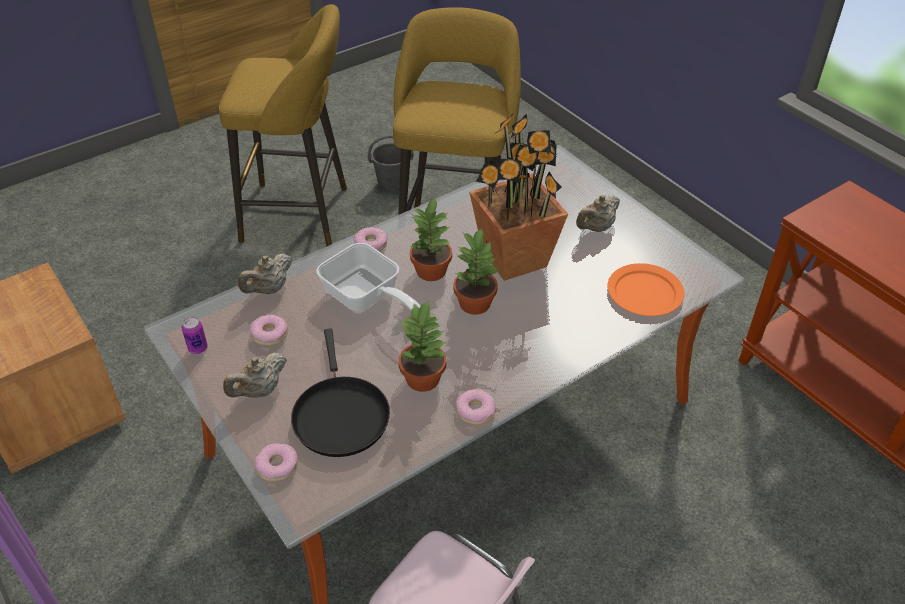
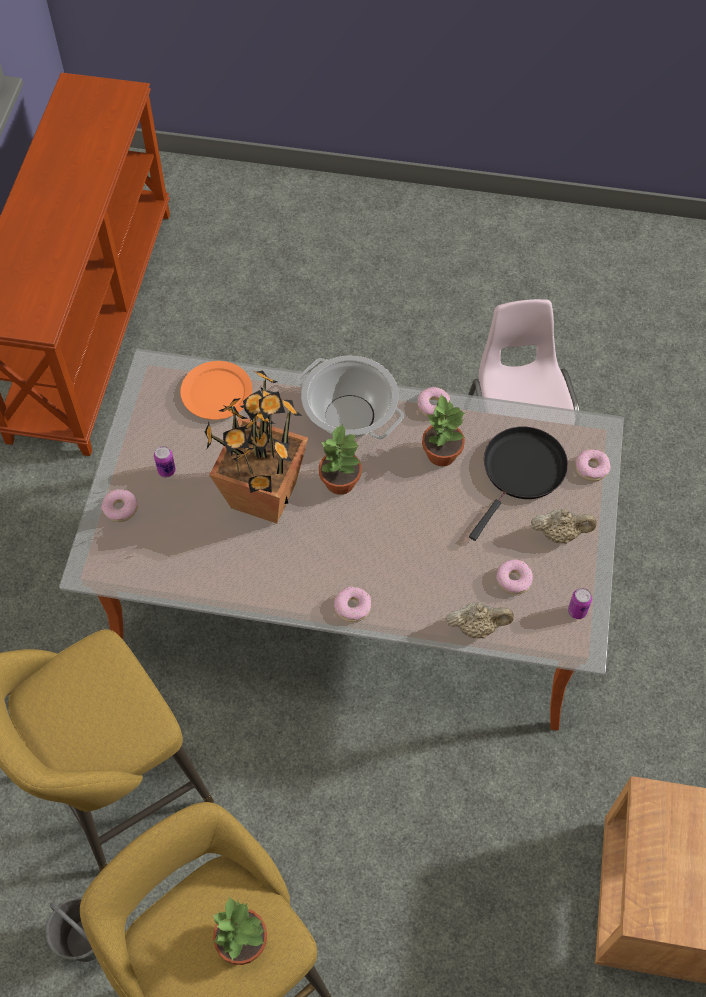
camera: 135 degrees left, 15 degrees up
frying pan [316,243,420,312] -> none
potted plant [409,197,452,281] -> potted plant moved to [212,897,267,965]
beige teapot [576,195,620,232] -> can [154,446,176,477]
none -> donut [101,489,138,522]
none -> cooking pot [297,356,404,439]

